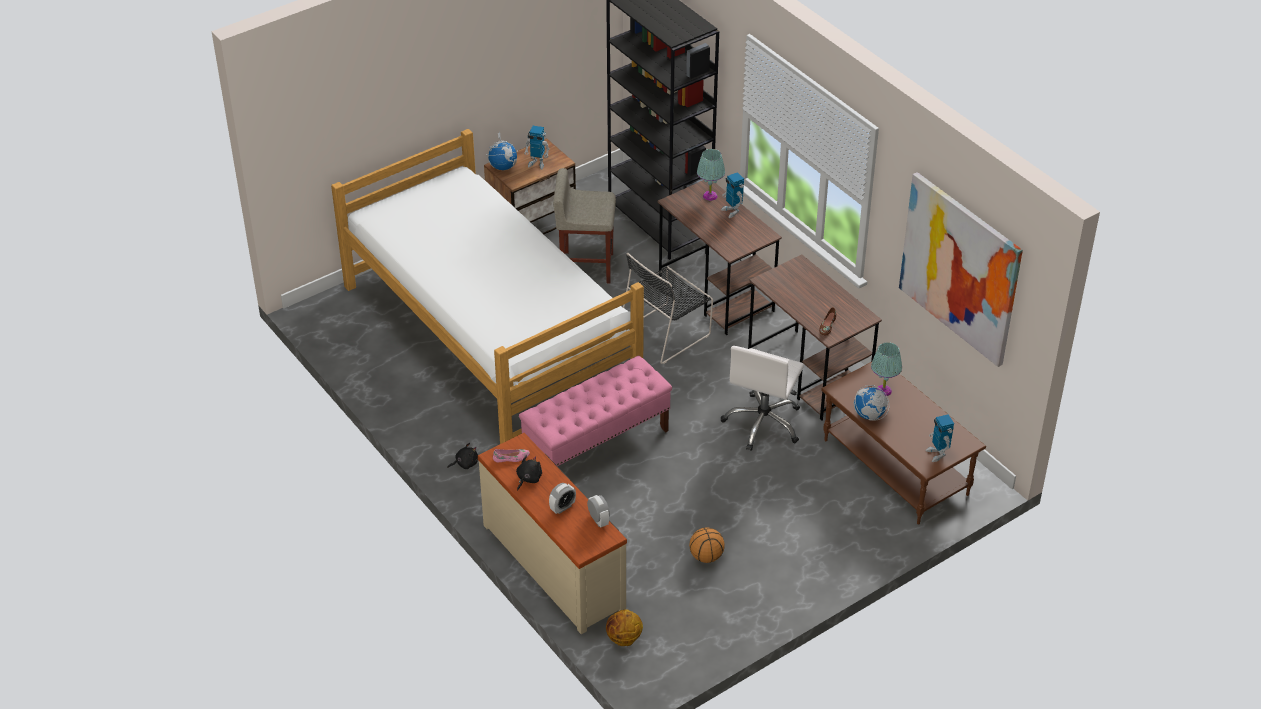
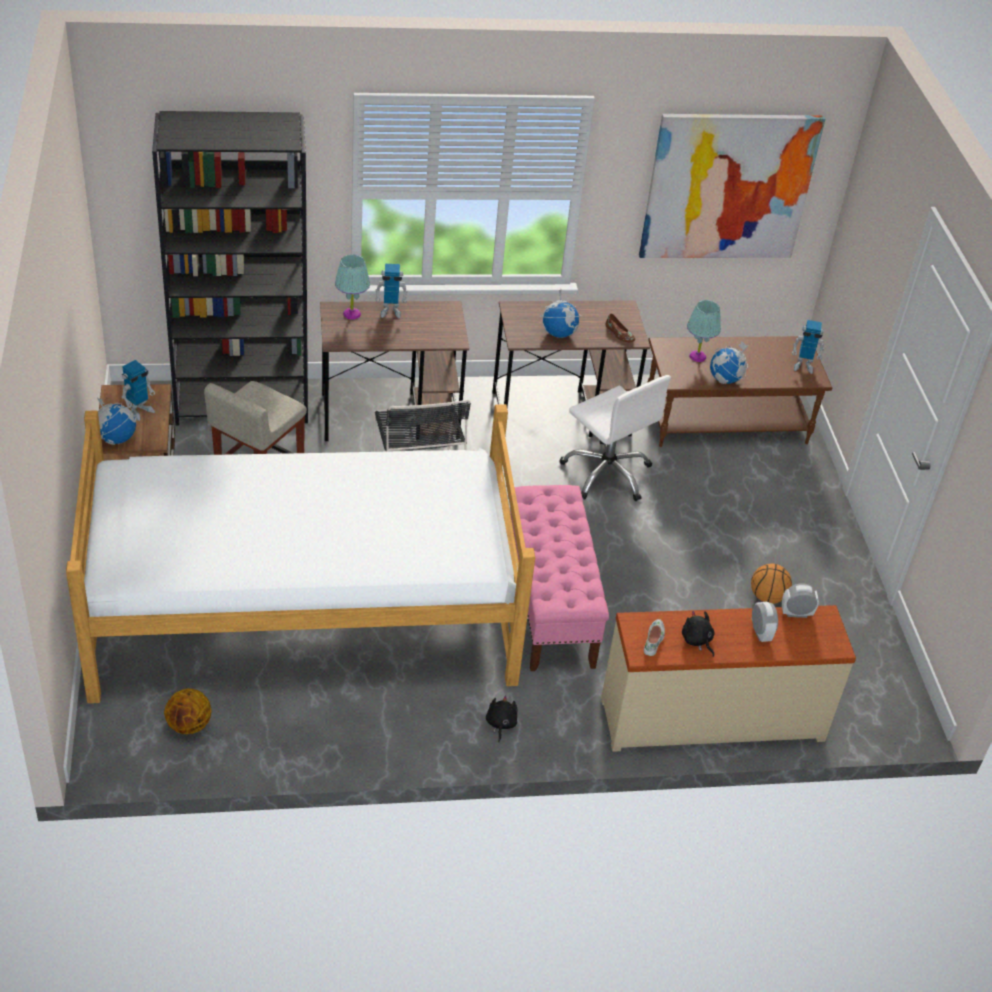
camera: 65 degrees left, 0 degrees up
pink shoe [493,449,530,462] -> white shoe [644,619,665,656]
basketball [606,609,643,646] -> basketball moved to [164,688,212,734]
none -> globe [540,289,581,338]

